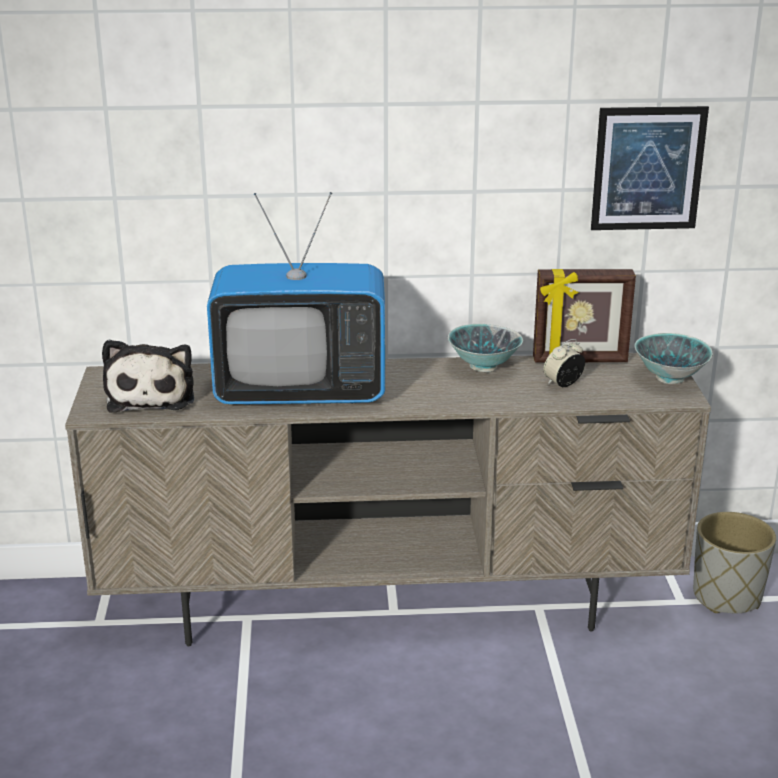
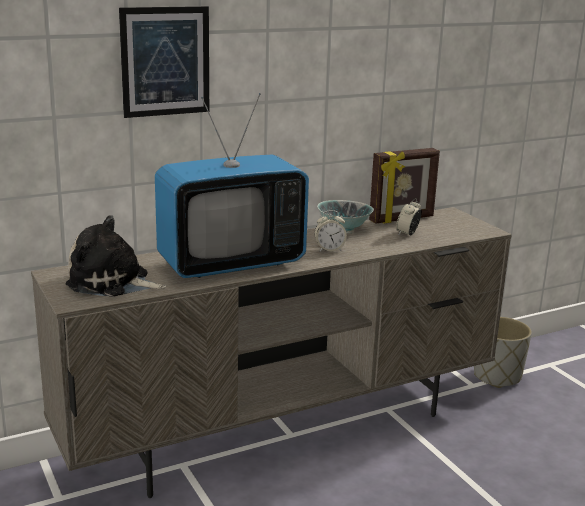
camera: 25 degrees left, 5 degrees down
plush toy [102,339,194,413] -> plush toy turned 135 degrees clockwise [65,215,166,297]
picture [591,106,709,230] -> picture moved to [119,6,209,118]
bowl [635,333,712,384] -> none
none -> alarm clock [314,210,347,251]

